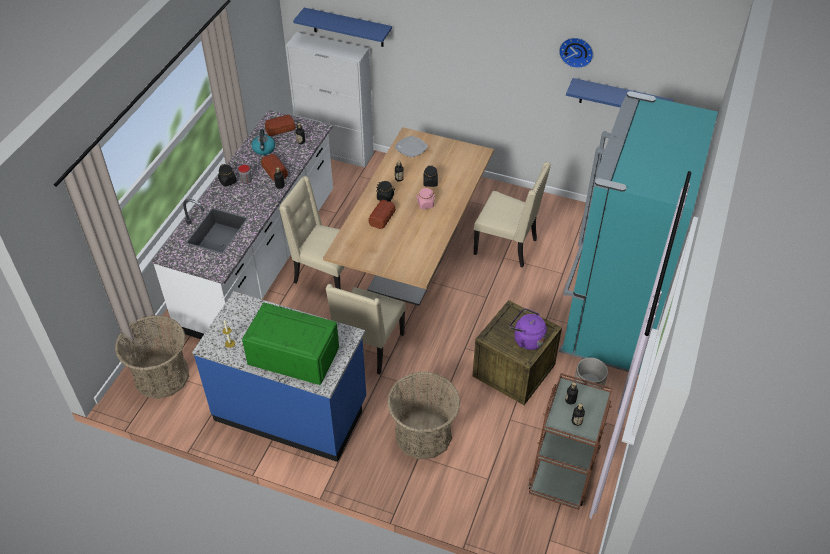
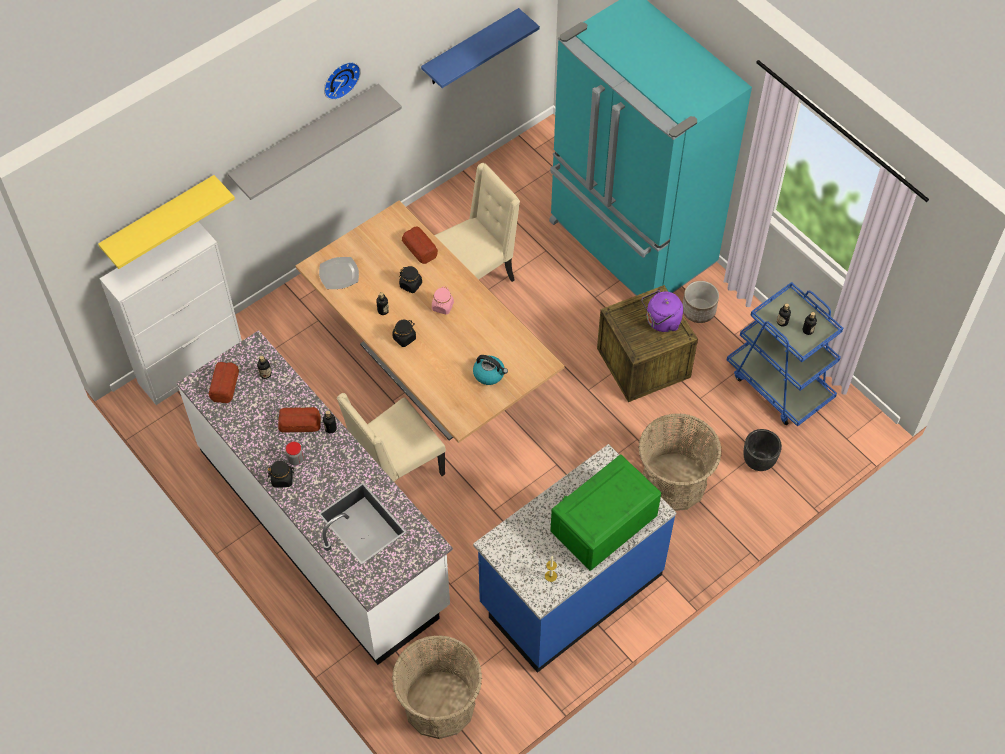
camera: 60 degrees left, 10 degrees up
kettle [251,129,275,155] -> kettle moved to [473,355,508,385]
blue shelf [293,8,392,47] -> yellow shelf [98,175,235,269]
beige chair [326,284,406,375] -> none
bread [369,200,396,229] -> bread moved to [402,226,438,264]
brown cart [528,373,613,510] -> blue cart [727,282,843,427]
wall clock [559,37,594,68] -> wall clock moved to [324,62,361,100]
none -> grey shelf [228,84,402,200]
none -> black planter [743,429,782,471]

